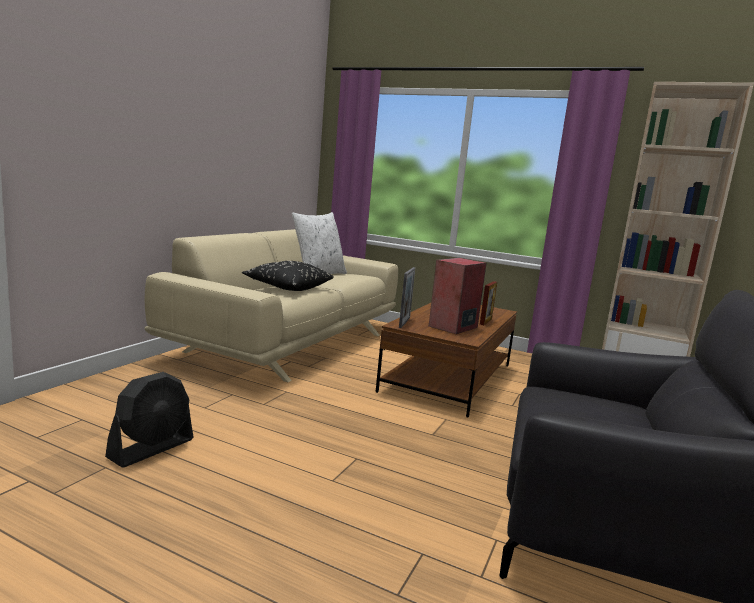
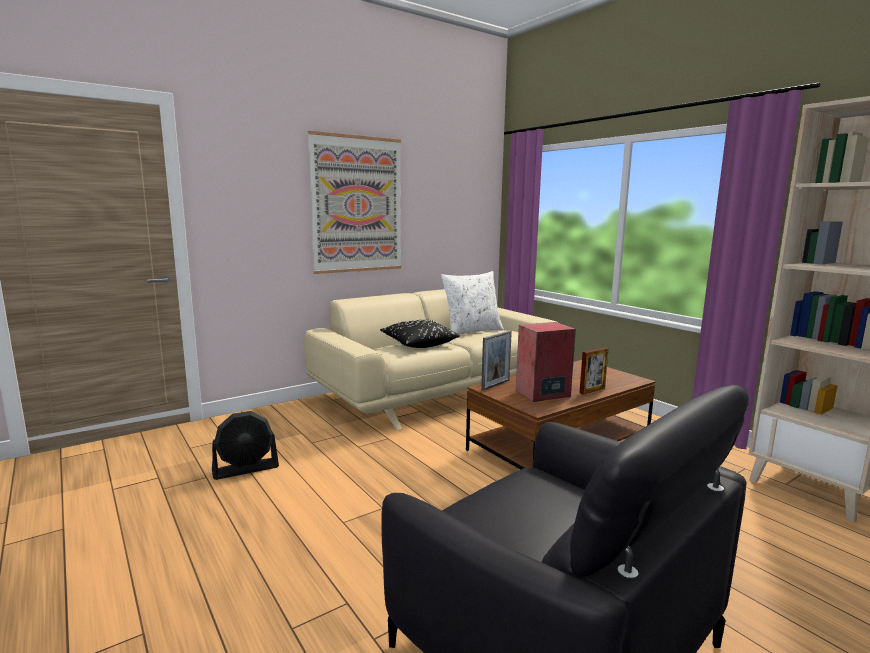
camera: 30 degrees right, 0 degrees up
none -> picture [308,131,401,274]

